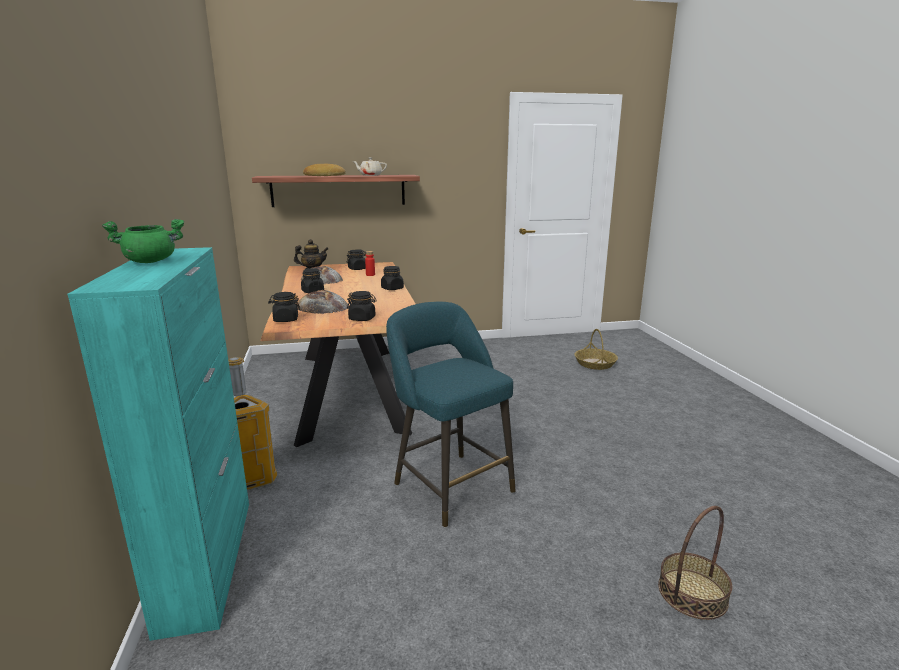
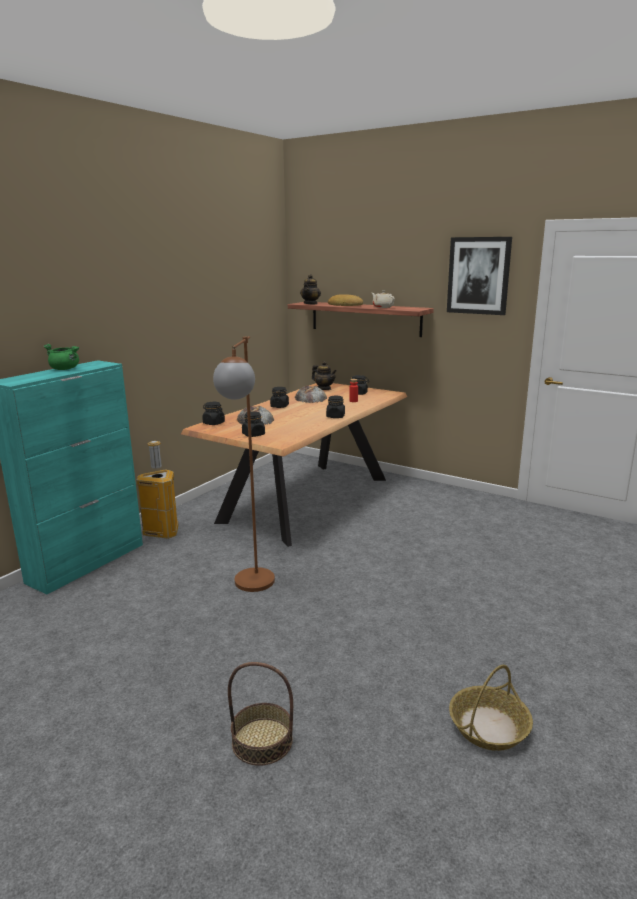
camera: 45 degrees right, 0 degrees up
turquoise stool [386,302,516,528] -> brown floor lamp [213,336,275,592]
basket [575,329,618,370] -> basket moved to [449,665,533,751]
none -> teapot [300,274,321,304]
none -> picture [447,237,512,315]

